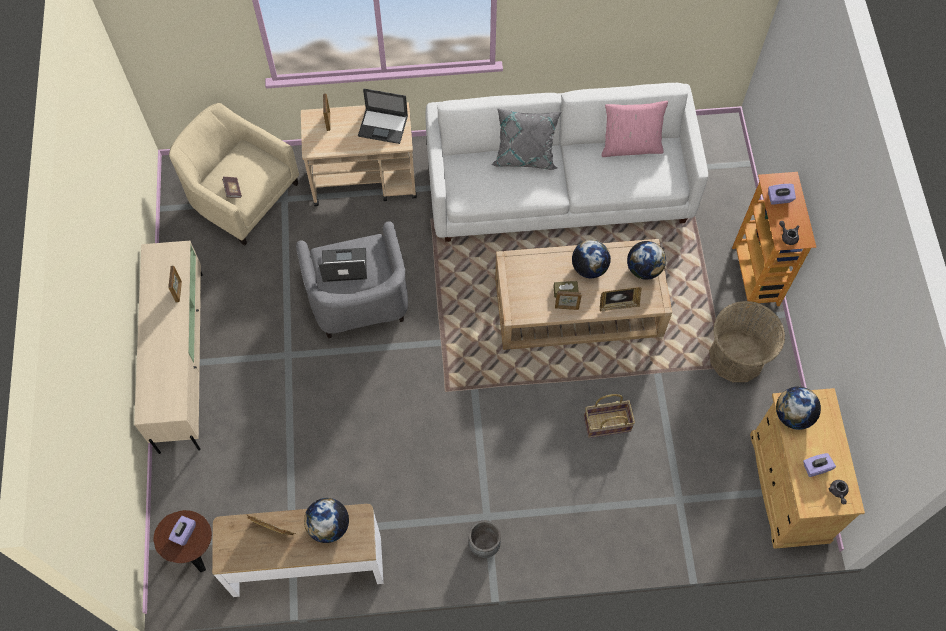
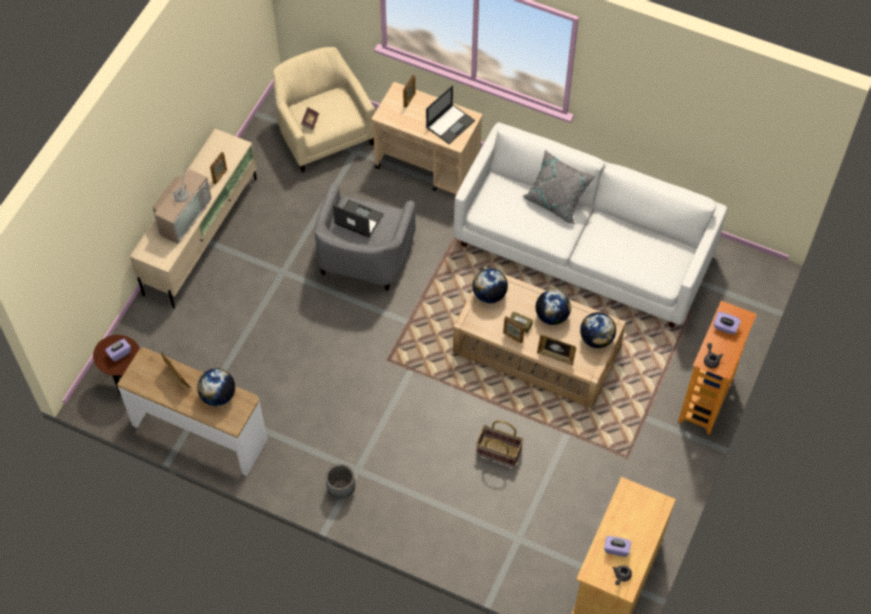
camera: 30 degrees right, 5 degrees down
laptop [358,88,408,144] -> laptop turned 90 degrees counterclockwise [426,85,475,144]
pink pillow [601,101,668,157] -> none
basket [709,301,785,382] -> none
globe [776,386,821,430] -> globe moved to [472,268,508,303]
none -> television [152,162,212,244]

